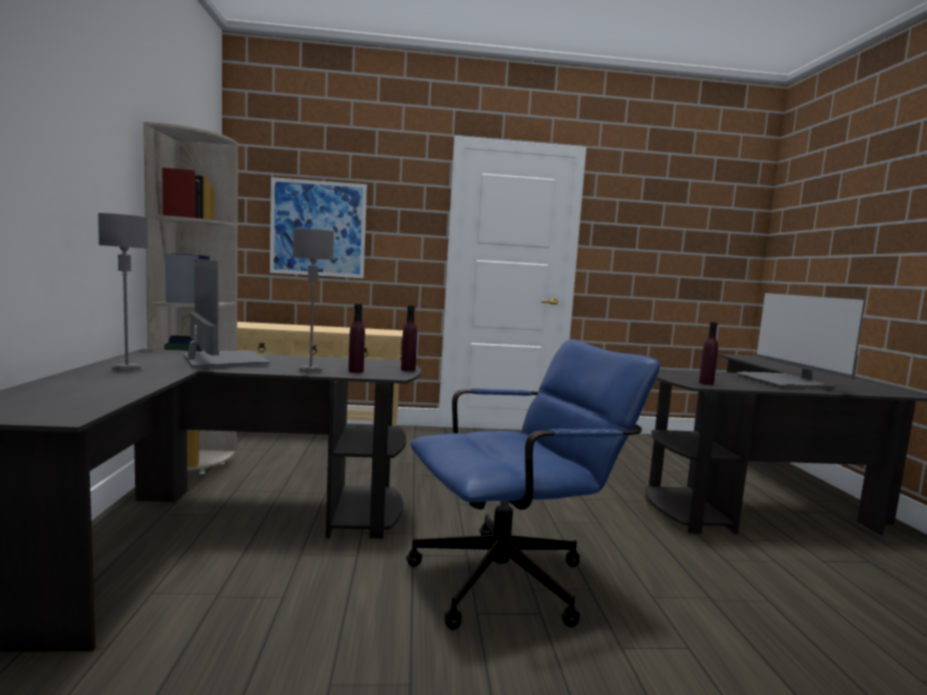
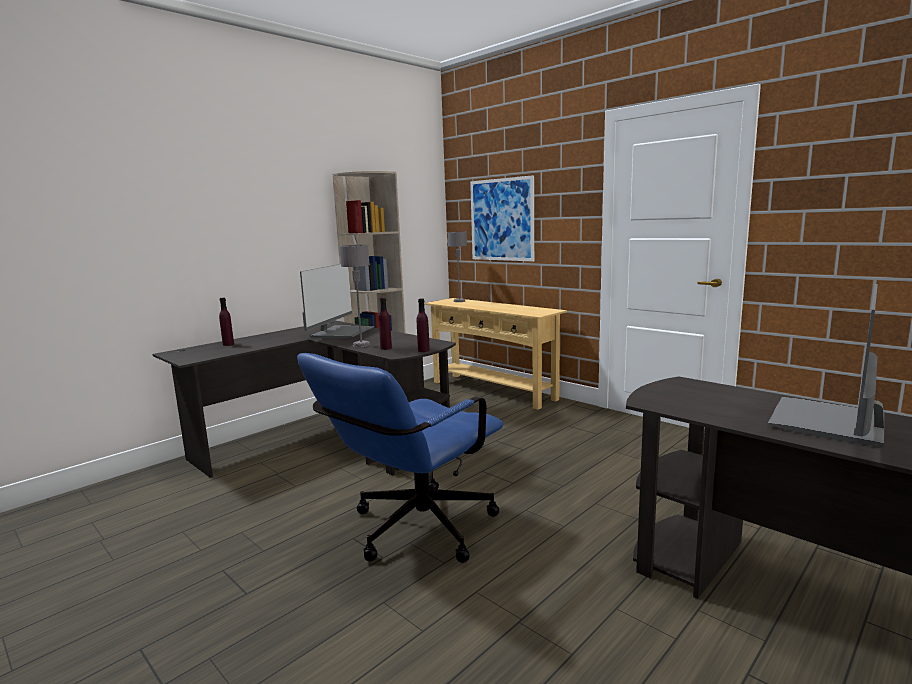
camera: 50 degrees right, 5 degrees up
grey table lamp [98,213,149,372] -> grey table lamp moved to [448,232,467,302]
blue office chair [406,339,660,630] -> blue office chair turned 105 degrees clockwise [297,353,503,563]
purple bottle [699,322,718,385] -> purple bottle moved to [219,298,234,346]

